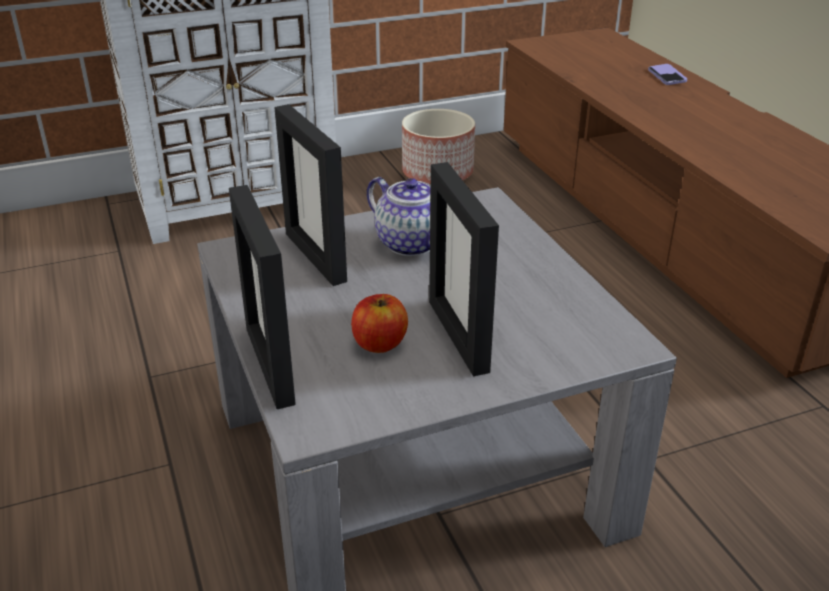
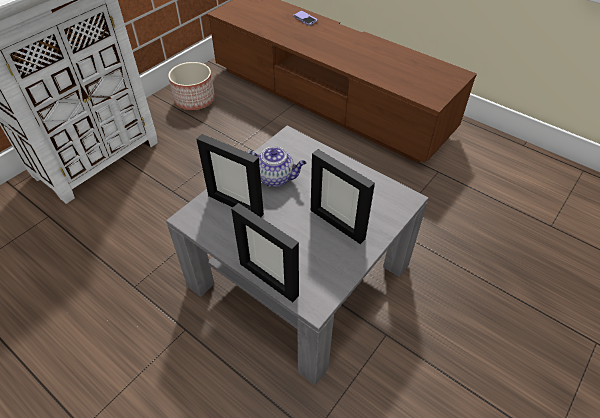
camera: 30 degrees left, 15 degrees up
apple [351,294,408,353] -> none

